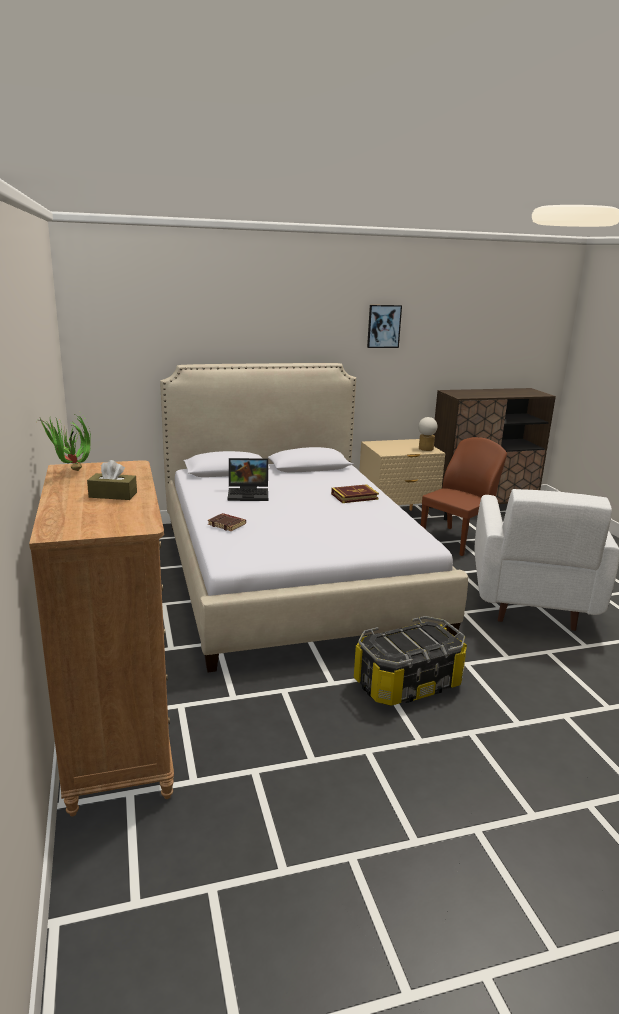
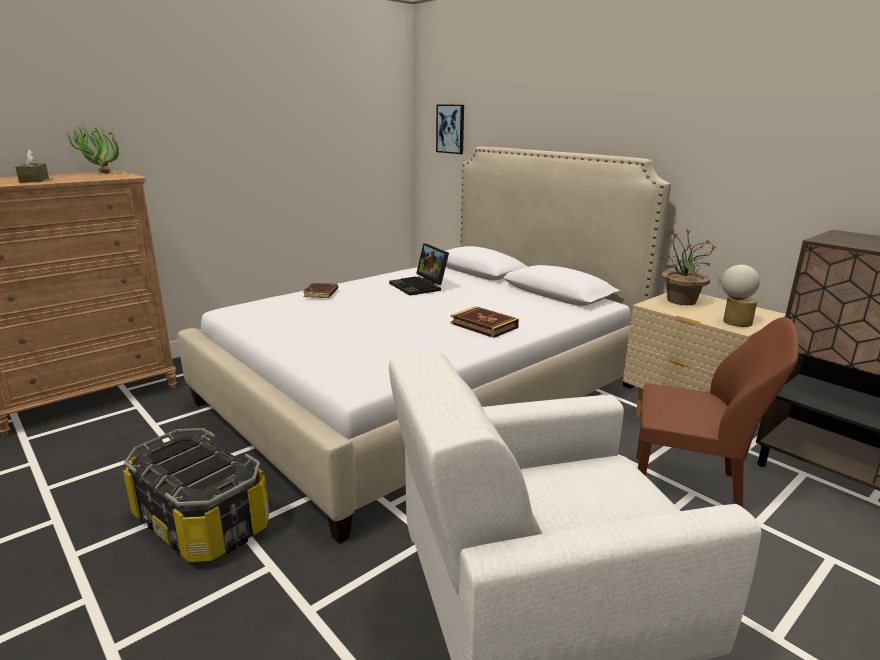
camera: 65 degrees right, 0 degrees up
picture [367,305,402,348] -> picture moved to [436,105,464,154]
none -> potted plant [659,228,716,305]

